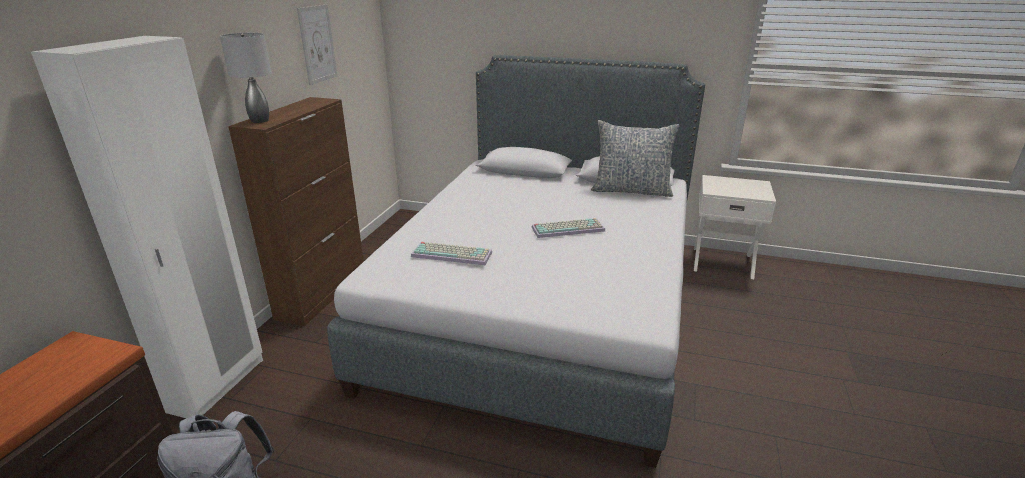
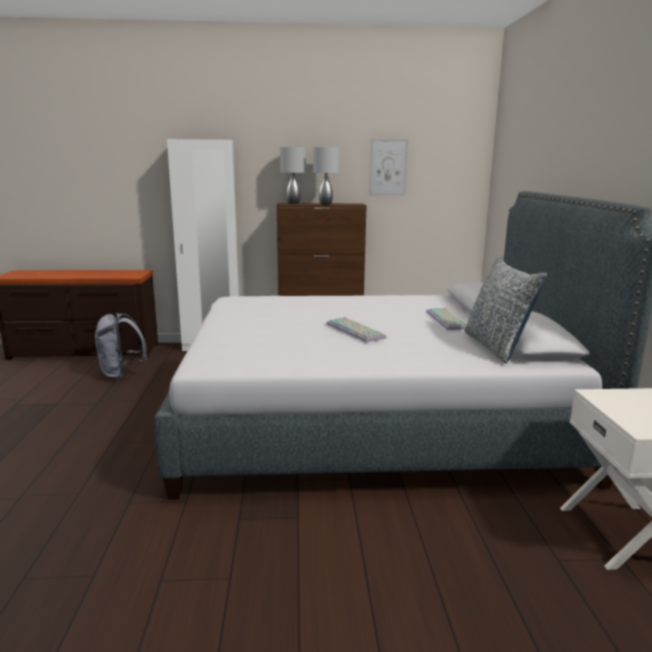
camera: 70 degrees right, 10 degrees down
keyboard [411,242,492,265] -> keyboard moved to [427,308,467,330]
none -> grey table lamp [313,146,339,205]

